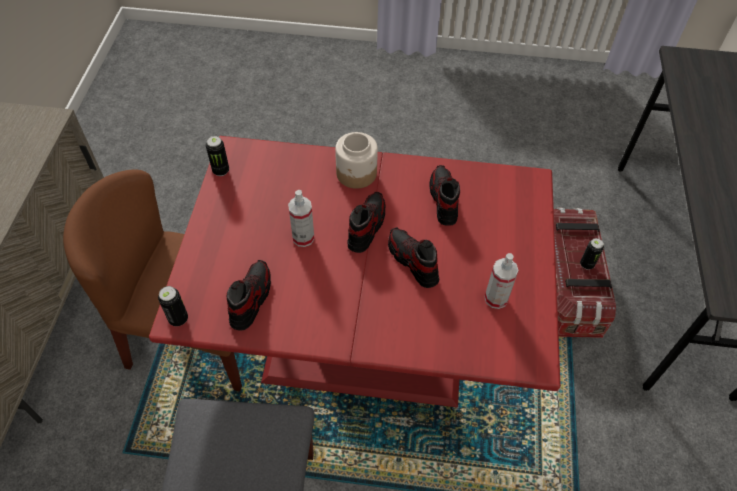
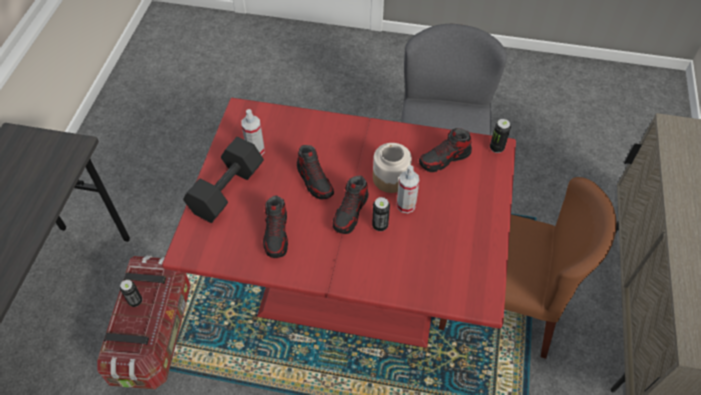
camera: 175 degrees left, 0 degrees up
can [206,136,229,176] -> can moved to [372,197,390,231]
shoe [226,260,271,331] -> shoe turned 45 degrees clockwise [419,128,472,172]
jar [335,132,378,189] -> jar moved to [373,143,412,193]
none -> black dumbbell [183,137,264,223]

